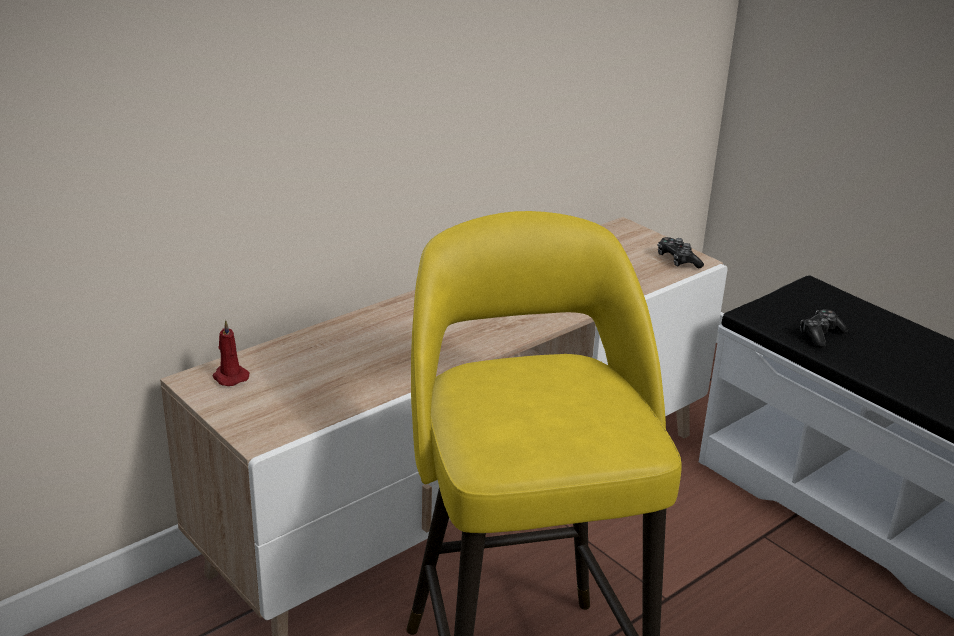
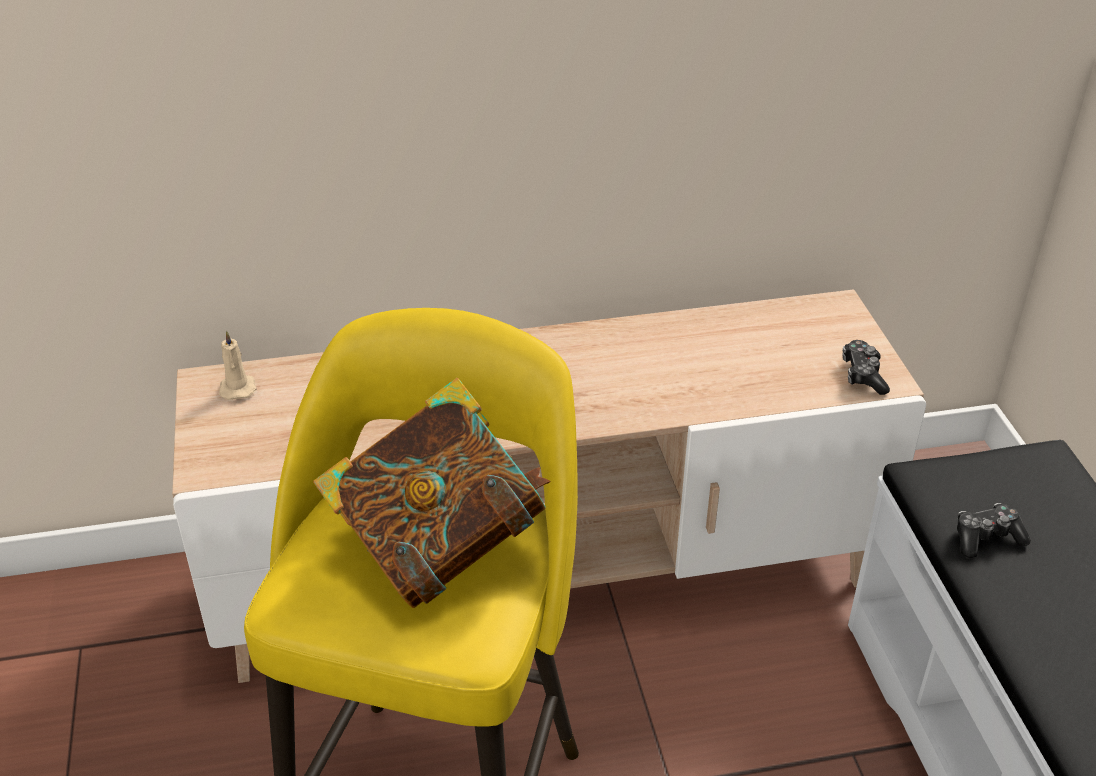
camera: 30 degrees right, 10 degrees up
red candle [212,320,249,386] -> beige candle [219,331,257,400]
none -> book [313,378,551,608]

